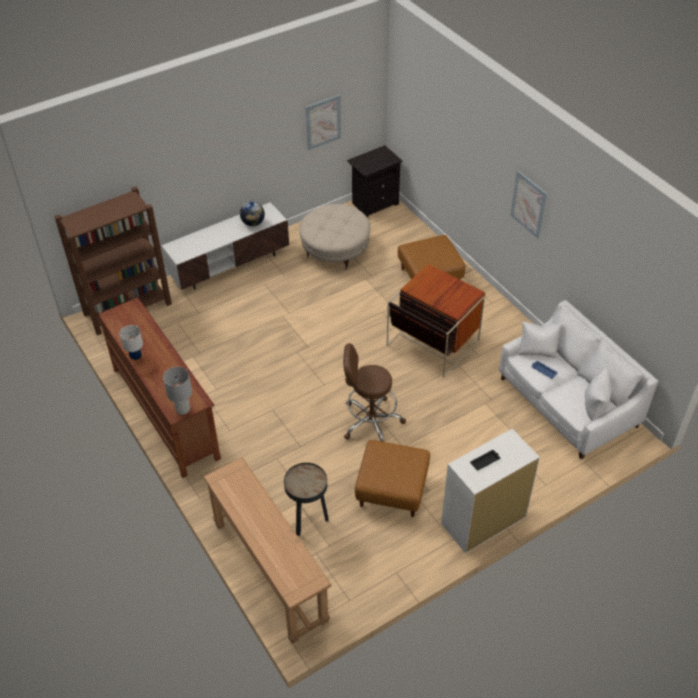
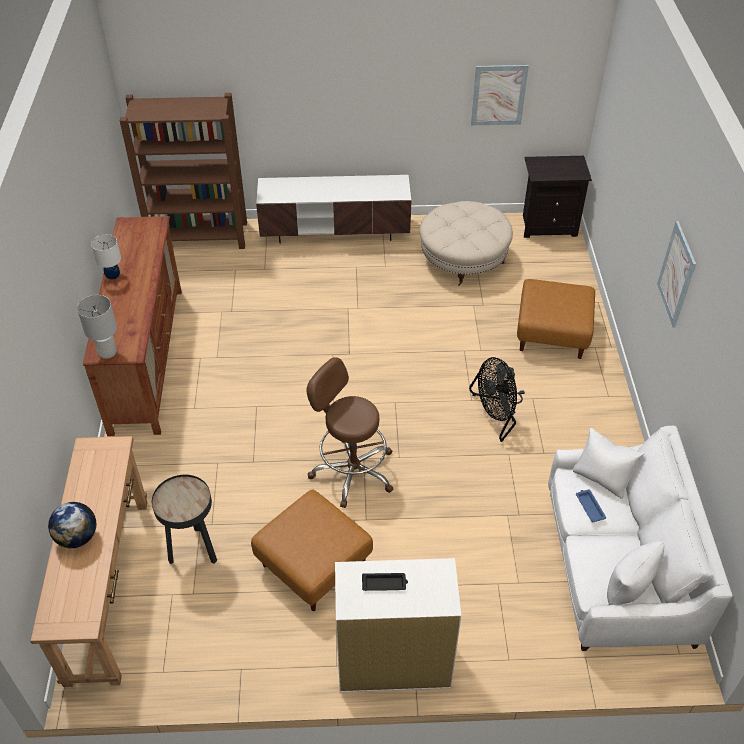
camera: 30 degrees right, 0 degrees up
globe [240,201,265,226] -> globe moved to [48,502,96,548]
side table [387,264,485,378] -> black fan [469,357,526,442]

